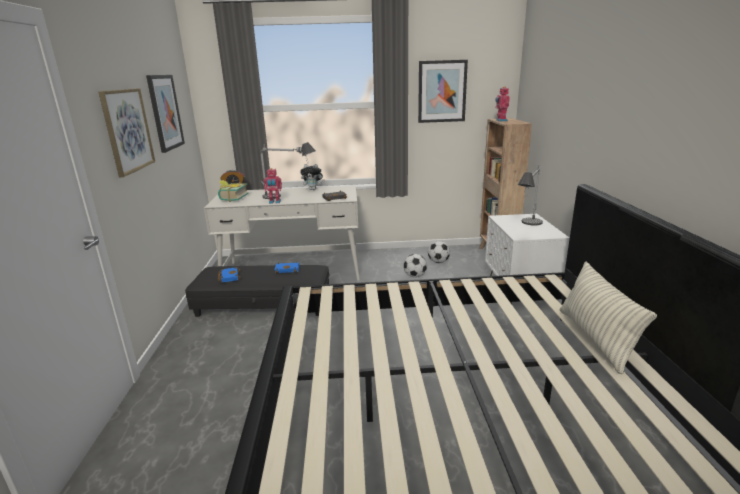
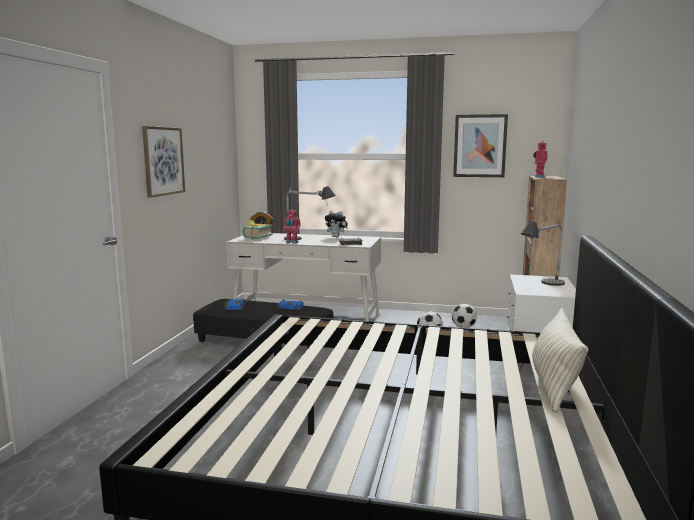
camera: 15 degrees right, 10 degrees down
picture [146,75,185,153] -> none

